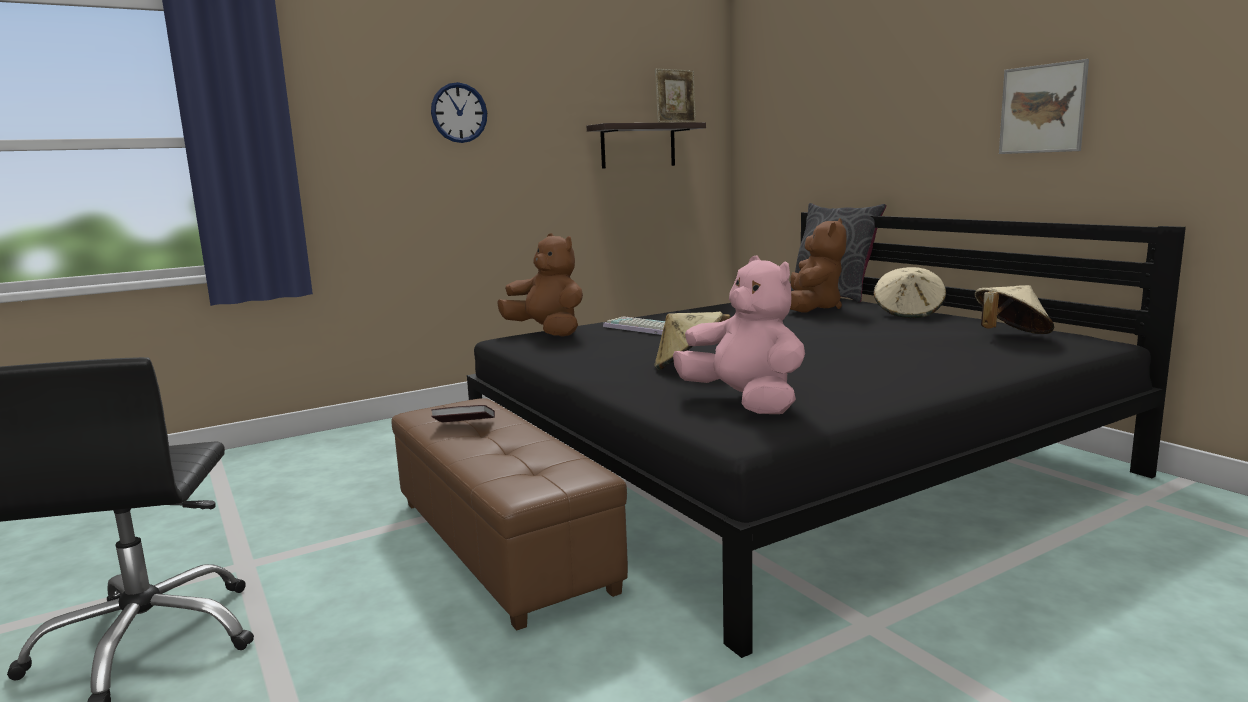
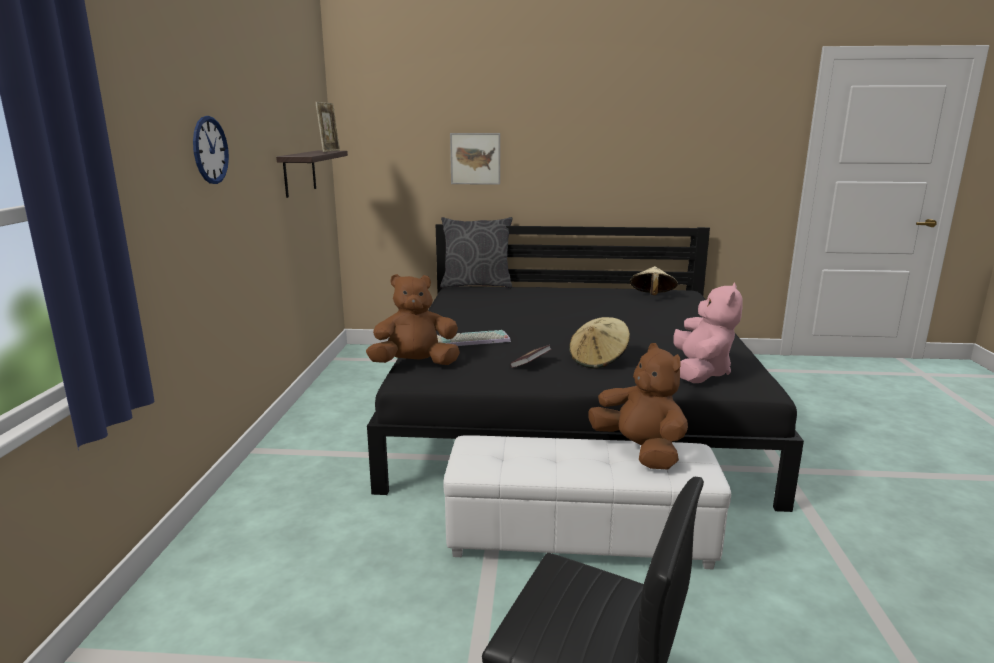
camera: 55 degrees left, 5 degrees up
brown ottoman [391,398,628,631] -> white ottoman [444,435,731,569]
book [431,405,495,422] -> book moved to [510,345,552,368]
pink plush toy [673,256,805,414] -> pink plush toy turned 105 degrees clockwise [673,283,743,383]
brown plush toy [790,218,847,313] -> brown plush toy moved to [588,343,688,470]
beige hat [873,267,946,318] -> none
picture [999,59,1089,154] -> picture moved to [450,133,500,185]

